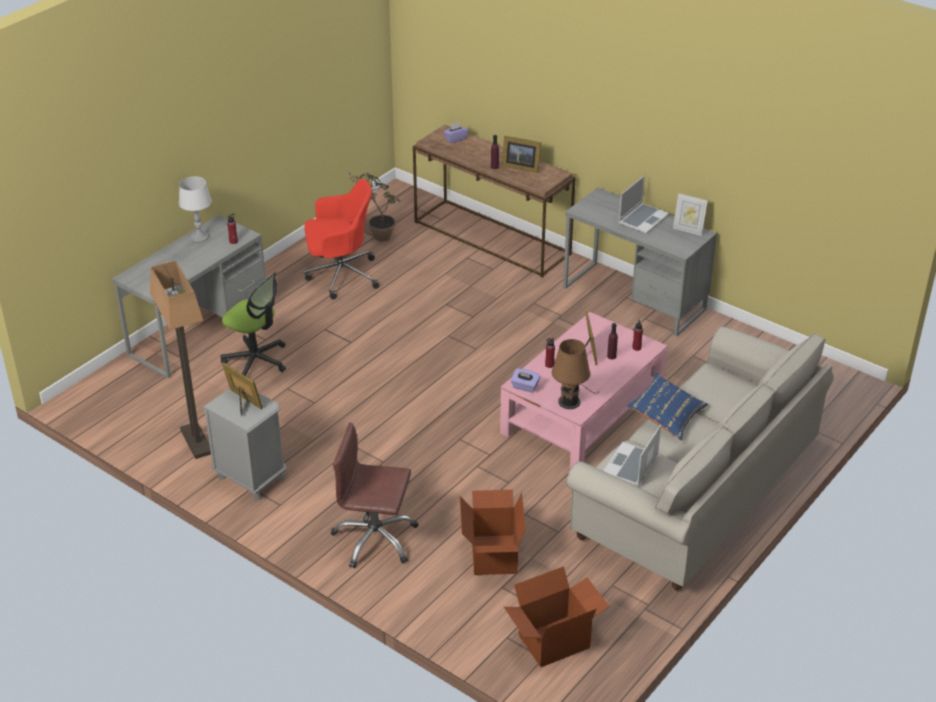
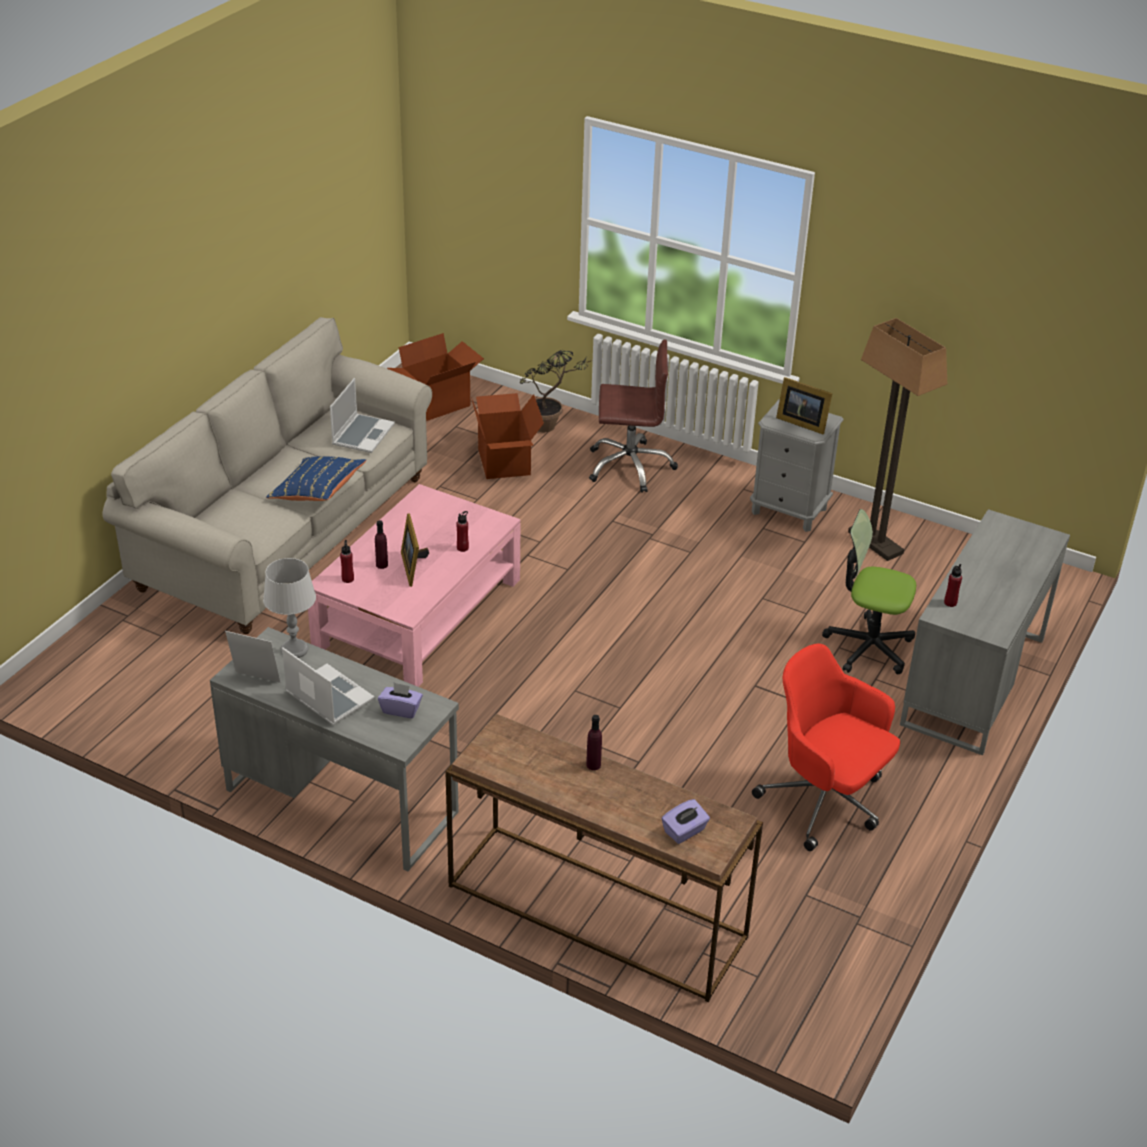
camera: 170 degrees right, 0 degrees up
grey table lamp [179,176,212,242] -> grey table lamp moved to [263,558,316,658]
red office chair [304,179,379,299] -> red office chair turned 60 degrees clockwise [752,644,900,851]
potted plant [348,170,401,242] -> potted plant moved to [519,350,590,432]
picture frame [502,136,541,173] -> none
purple tissue box [511,369,541,393] -> purple tissue box moved to [378,682,423,718]
brown table lamp [552,339,599,409] -> none
laptop [618,176,669,234] -> laptop turned 105 degrees clockwise [282,647,375,725]

